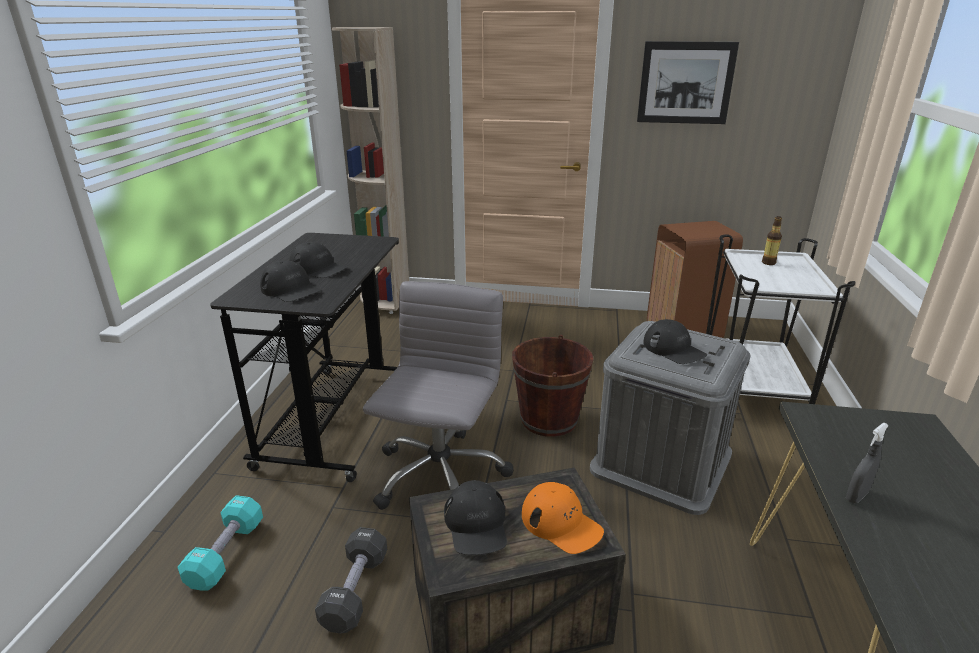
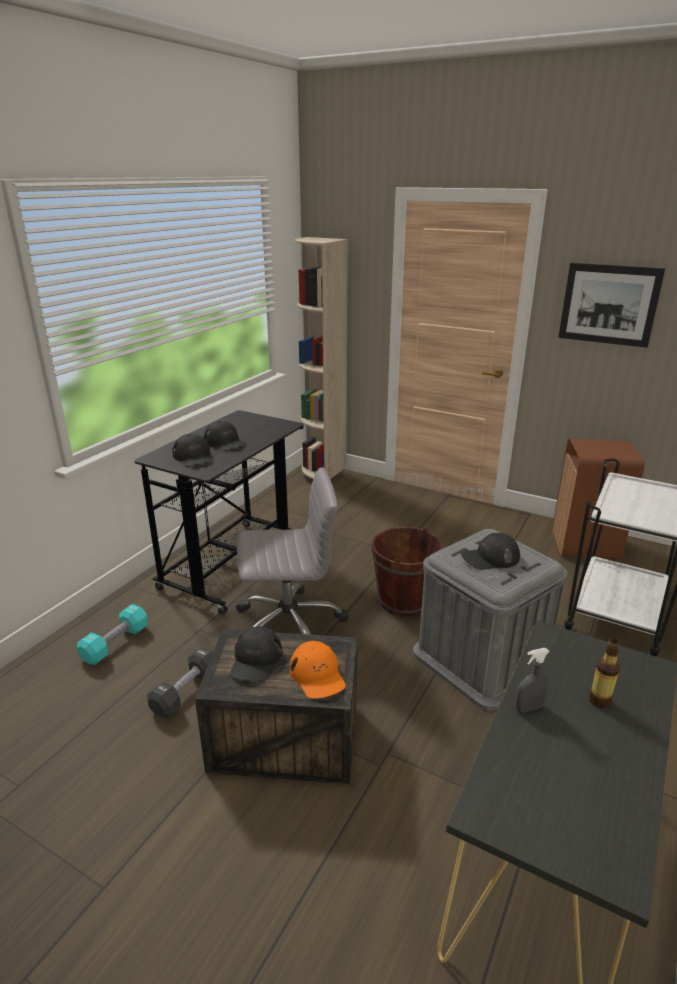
camera: 20 degrees right, 0 degrees up
grey office chair [363,281,514,510] -> grey office chair turned 45 degrees clockwise [236,467,349,635]
black cap [643,319,707,364] -> black cap turned 90 degrees clockwise [461,533,520,570]
bottle [762,216,782,265] -> bottle moved to [589,639,620,708]

